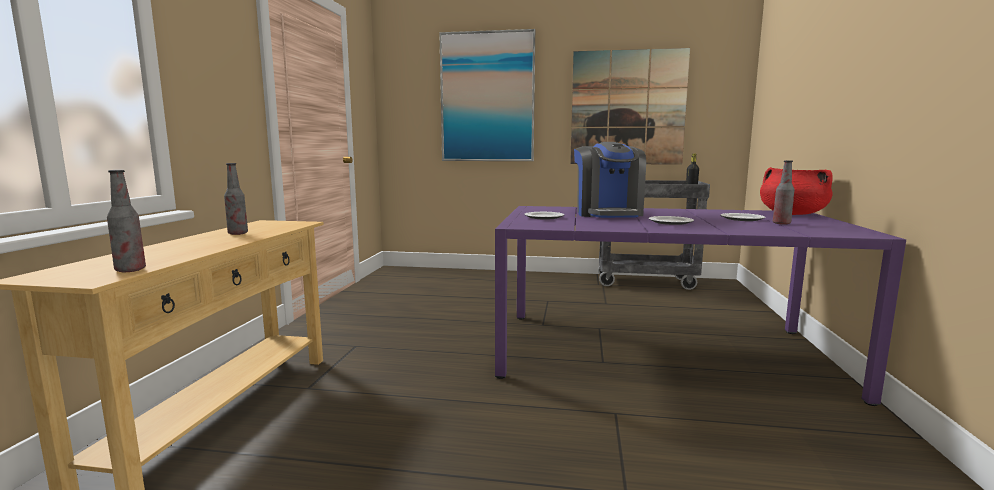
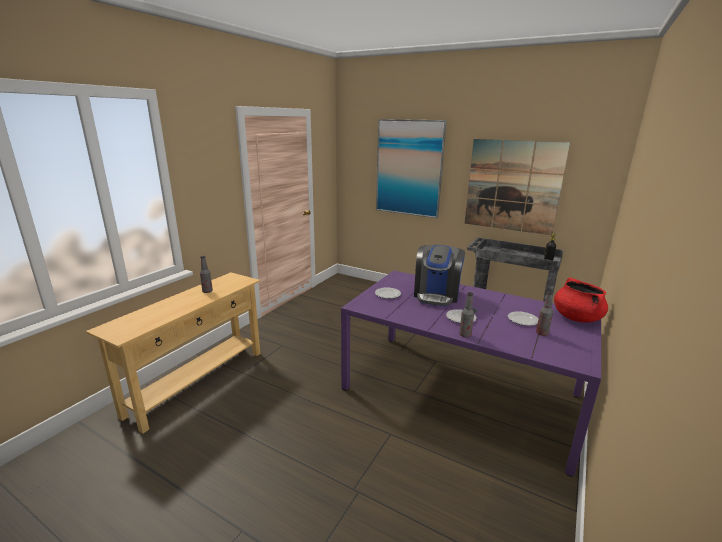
camera: 20 degrees right, 10 degrees up
bottle [107,170,146,272] -> bottle moved to [459,292,474,337]

